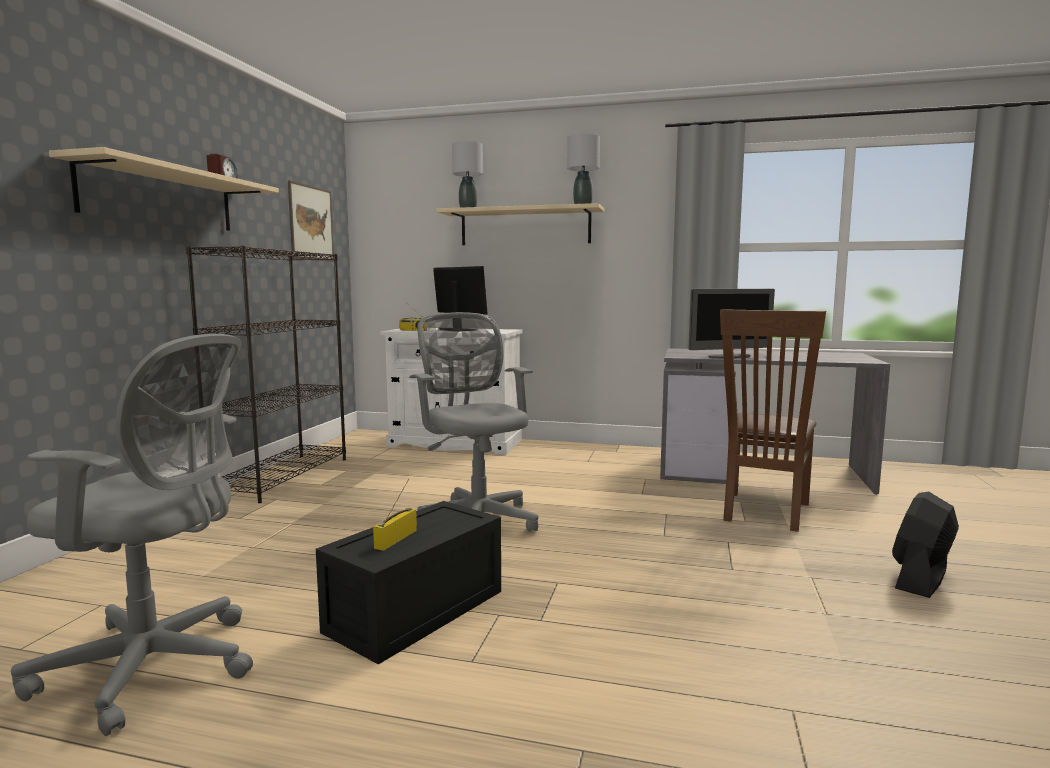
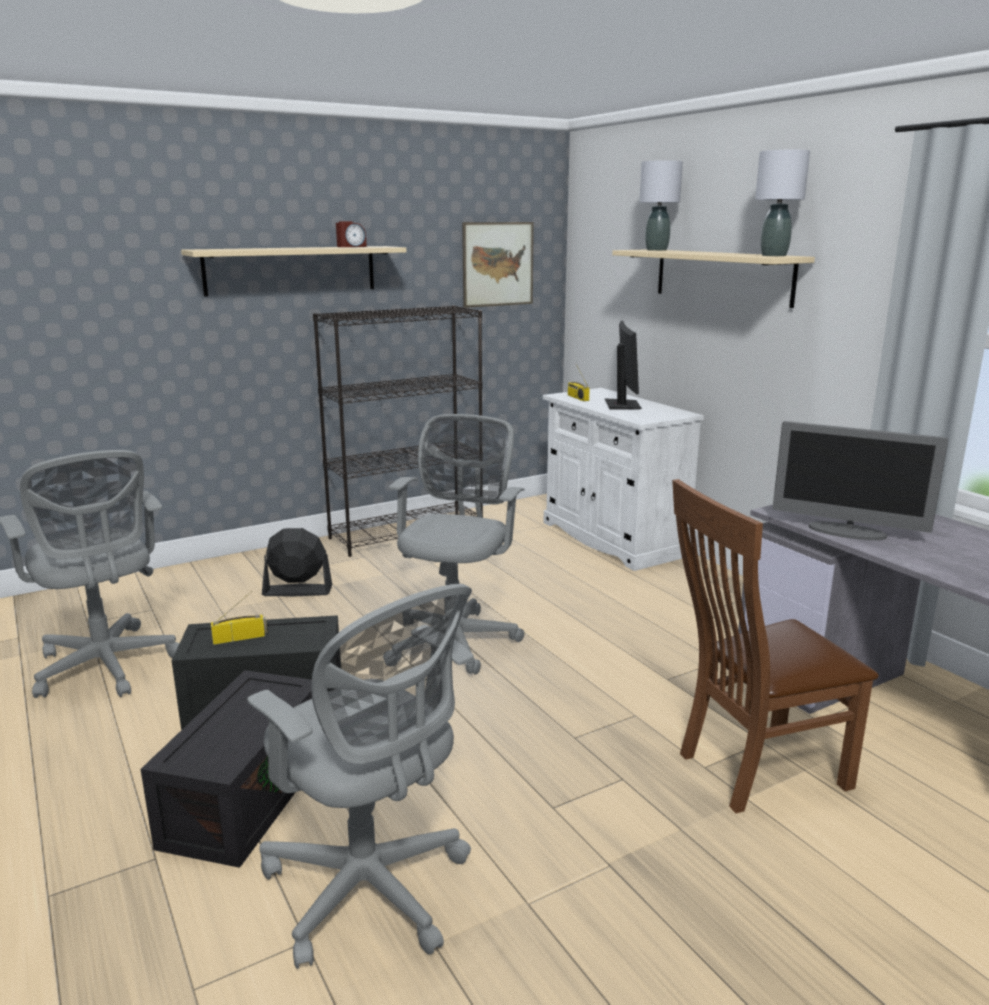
camera: 45 degrees right, 10 degrees up
black fan [892,492,959,598] -> black fan moved to [262,528,332,596]
none -> black storage box [141,670,312,868]
none -> grey office chair [247,584,473,969]

